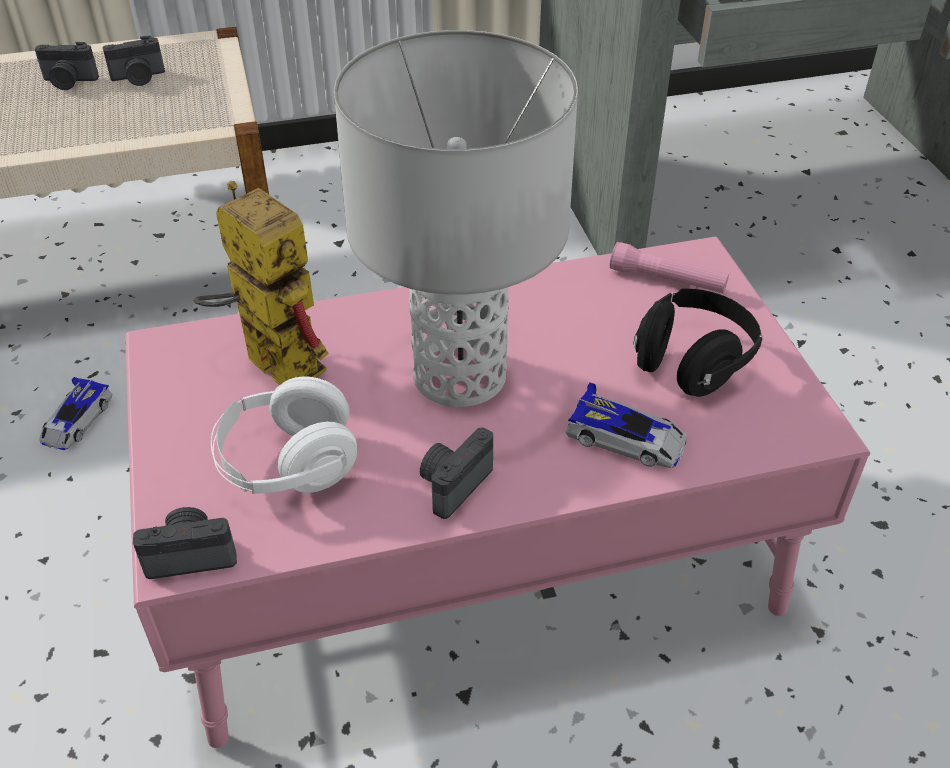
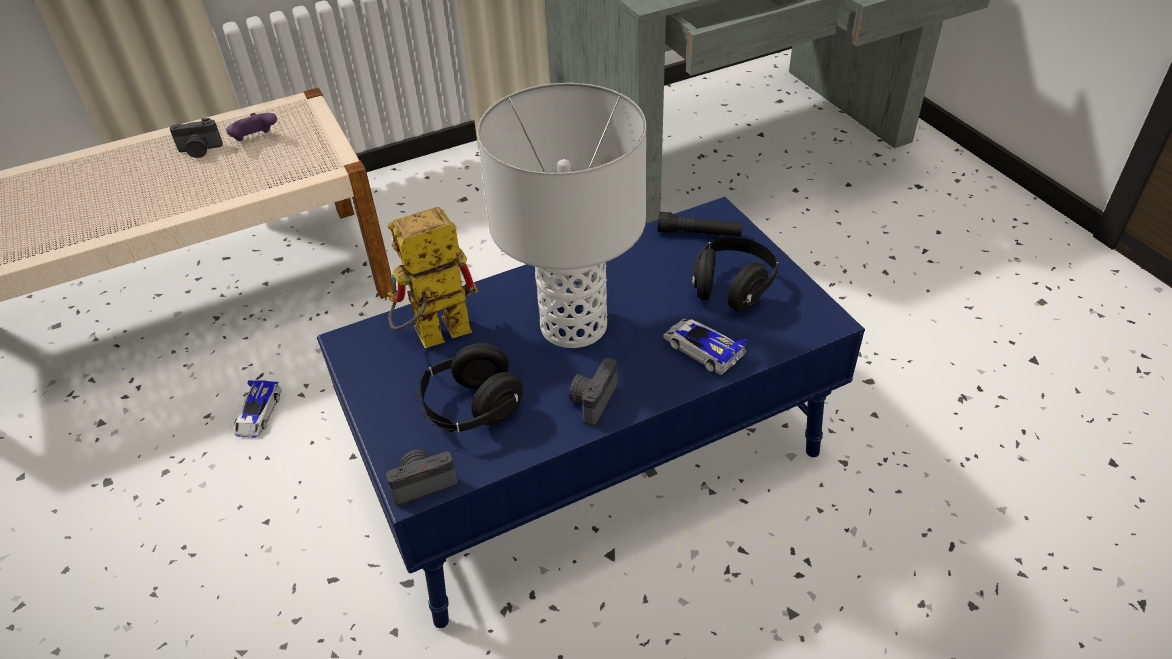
camera: 10 degrees left, 0 degrees up
camera [102,36,165,86] -> purple game controller [226,113,277,141]
pink coffee table [125,237,870,748] -> blue coffee table [317,197,865,628]
toy robot [193,181,328,385] -> toy robot turned 60 degrees counterclockwise [387,206,479,348]
white headphones [211,377,357,494] -> black headphones [416,343,523,432]
toy car [565,383,686,468] -> toy car turned 150 degrees counterclockwise [664,319,747,375]
pink flashlight [610,242,729,293] -> black flashlight [658,212,743,237]

